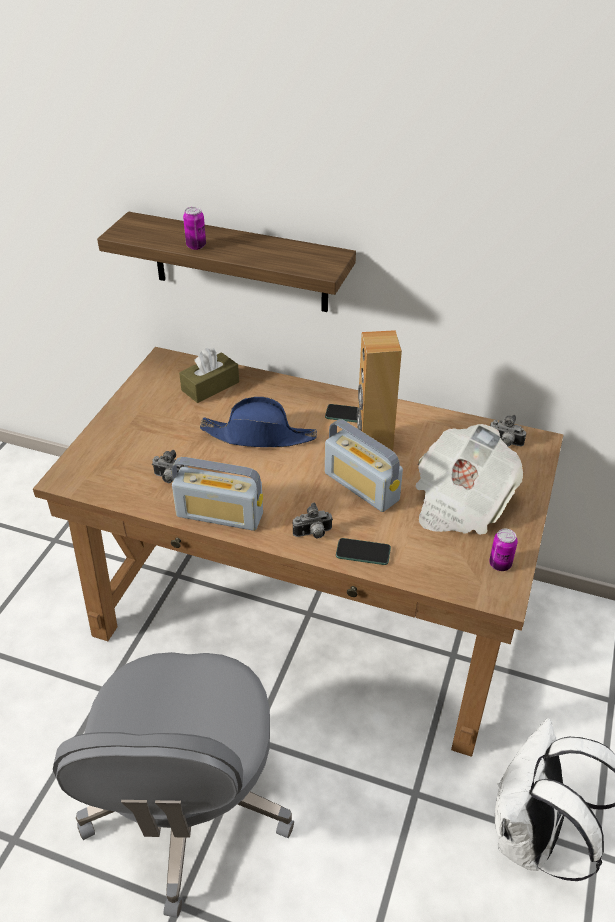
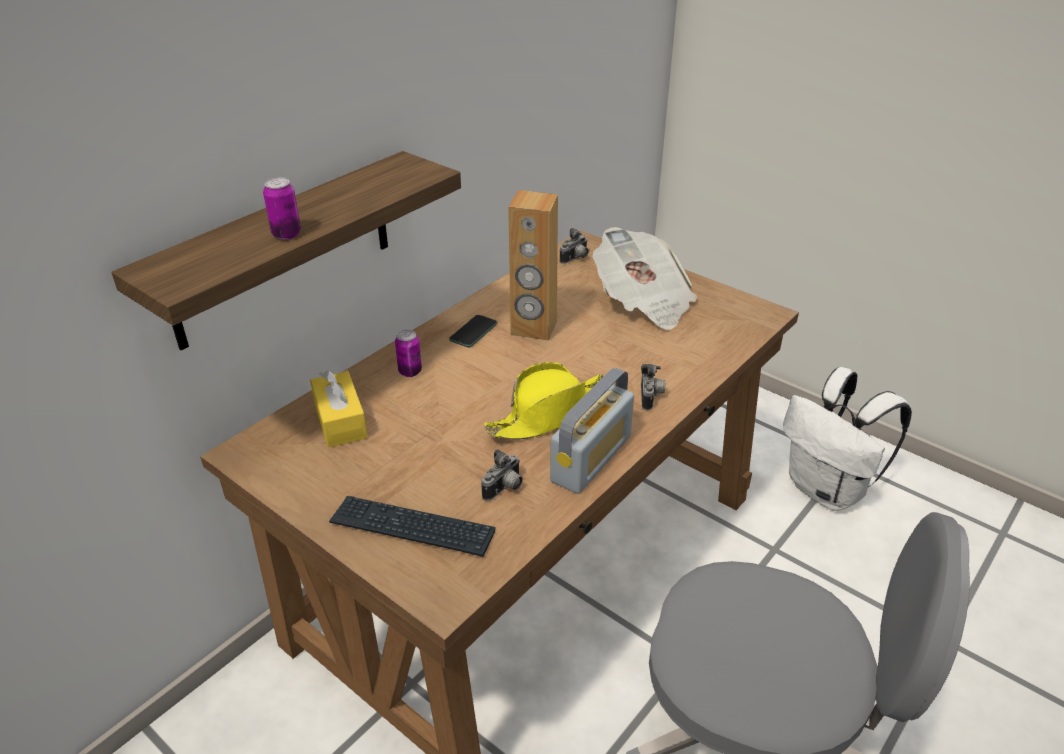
camera: 70 degrees left, 5 degrees down
brown tissue box [179,348,239,403] -> yellow tissue box [310,370,368,448]
blue hat [200,397,317,447] -> none
radio [325,419,403,512] -> none
phone [336,538,391,565] -> none
can [489,529,518,571] -> can moved to [395,330,422,377]
none -> keyboard [329,496,496,557]
none -> yellow hat [484,362,604,440]

